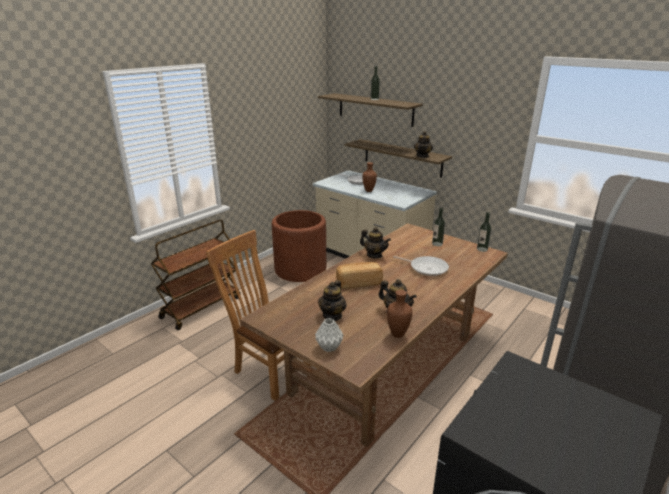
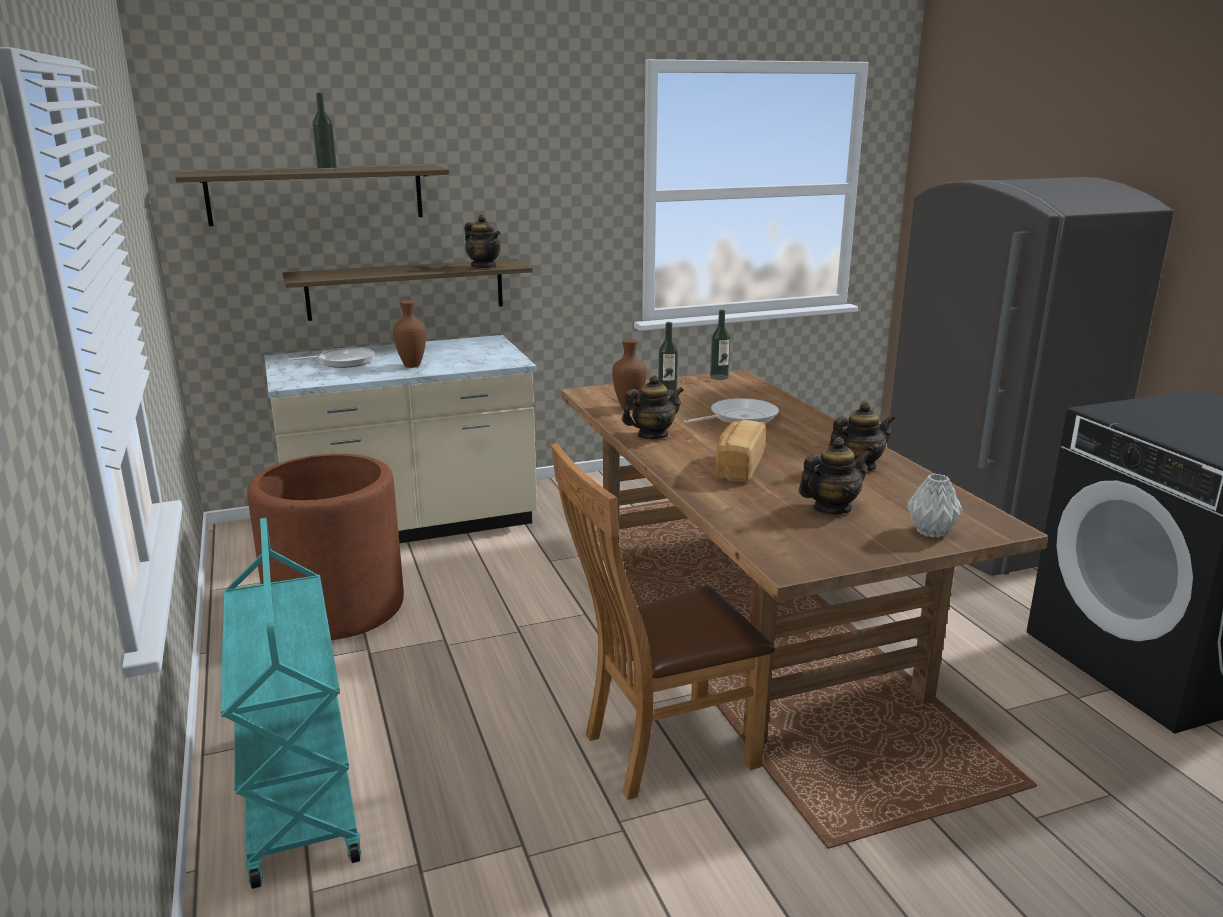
camera: 60 degrees left, 5 degrees down
brown cart [151,220,240,330] -> turquoise cart [221,518,361,889]
teapot [318,280,347,321] -> teapot turned 75 degrees counterclockwise [799,437,872,515]
brown vase [387,290,412,338] -> brown vase moved to [612,339,647,410]

